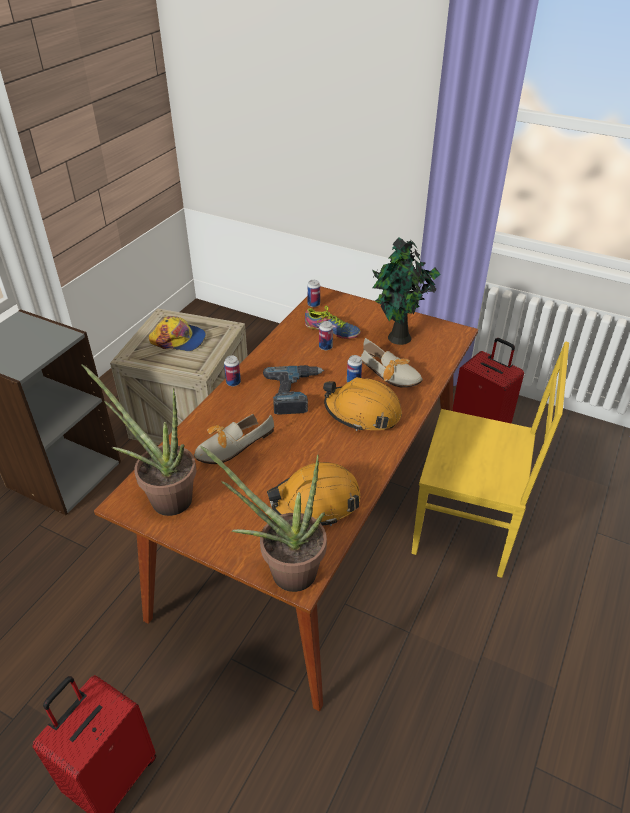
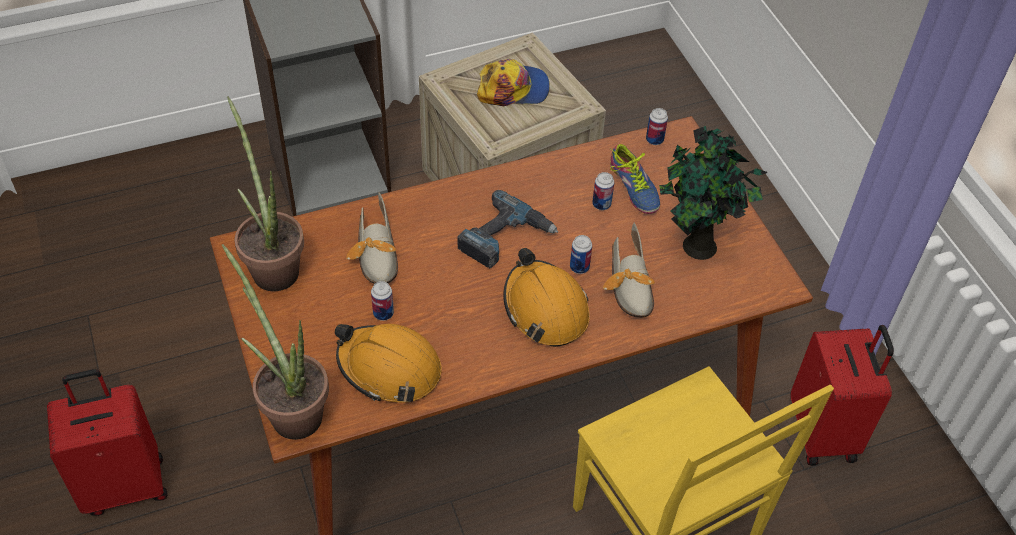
camera: 40 degrees right, 10 degrees up
cap [149,316,206,351] -> cap turned 60 degrees counterclockwise [477,59,550,106]
shoe [194,414,274,464] -> shoe turned 105 degrees counterclockwise [346,192,398,284]
can [224,356,241,386] -> can moved to [371,281,394,321]

